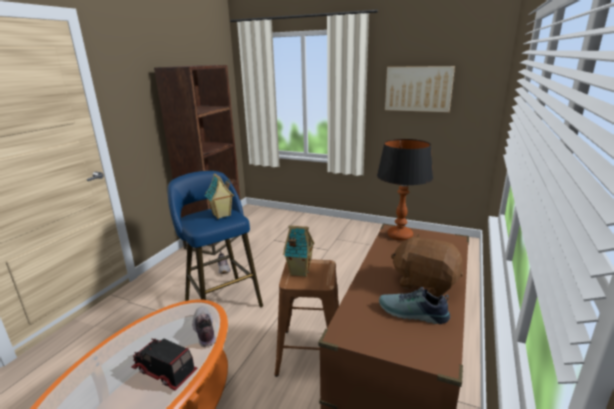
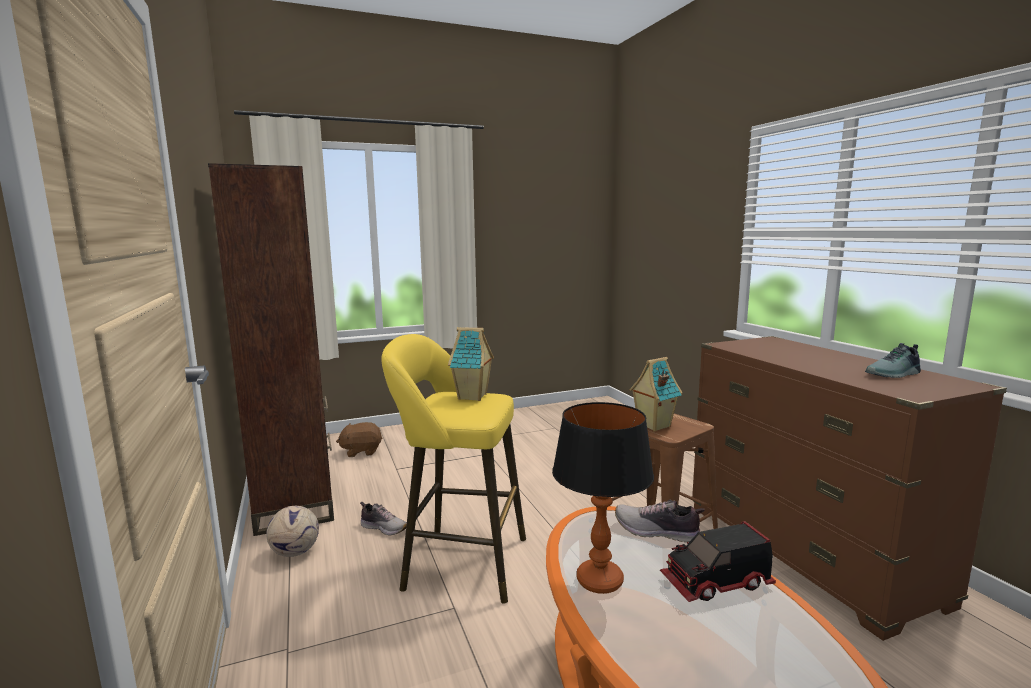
camera: 45 degrees left, 10 degrees down
blue stool [167,171,263,307] -> yellow stool [381,334,526,604]
table lamp [377,139,433,241] -> table lamp moved to [552,402,654,594]
picture [385,66,455,112] -> none
brown plush toy [391,234,463,297] -> brown plush toy moved to [336,422,383,457]
none -> football [266,506,319,557]

